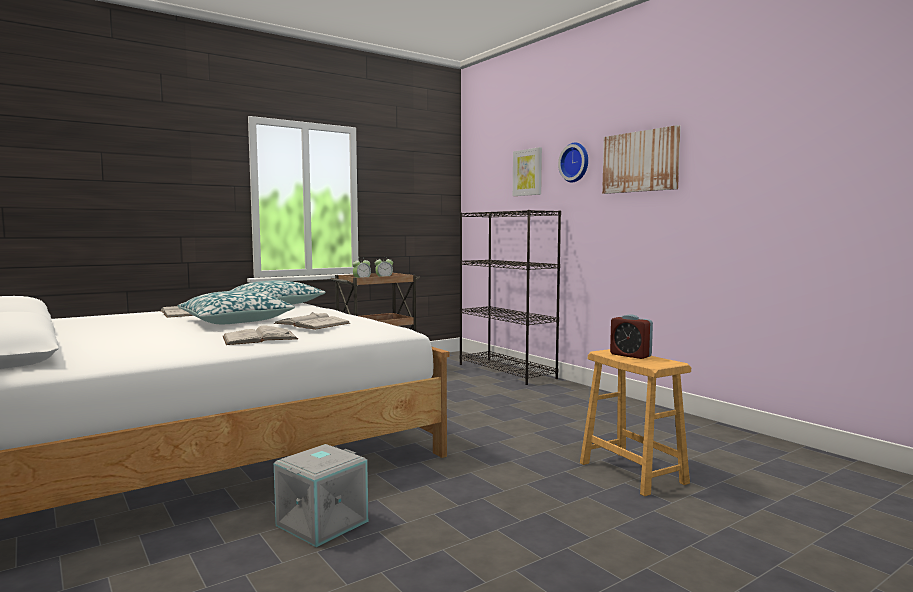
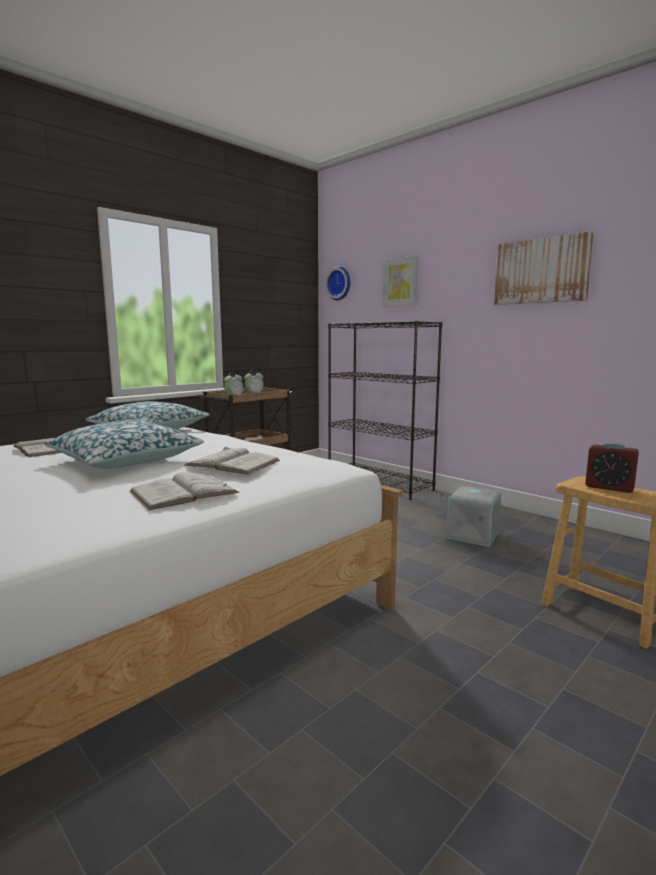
camera: 10 degrees left, 5 degrees up
grey storage box [274,444,368,547] -> grey storage box moved to [446,486,502,547]
wall clock [558,143,588,182] -> wall clock moved to [325,266,350,300]

